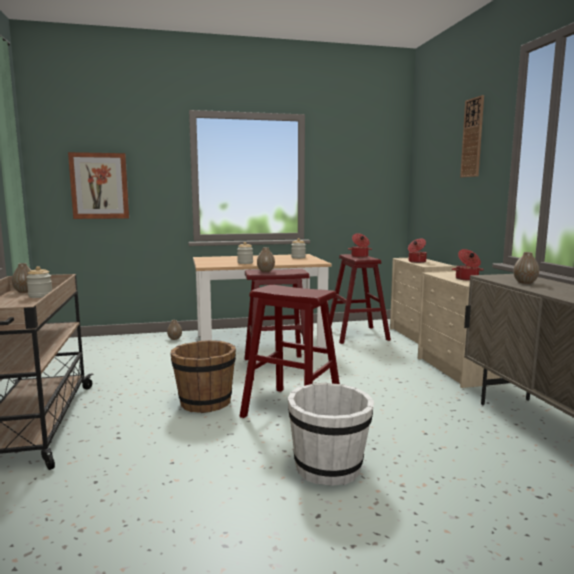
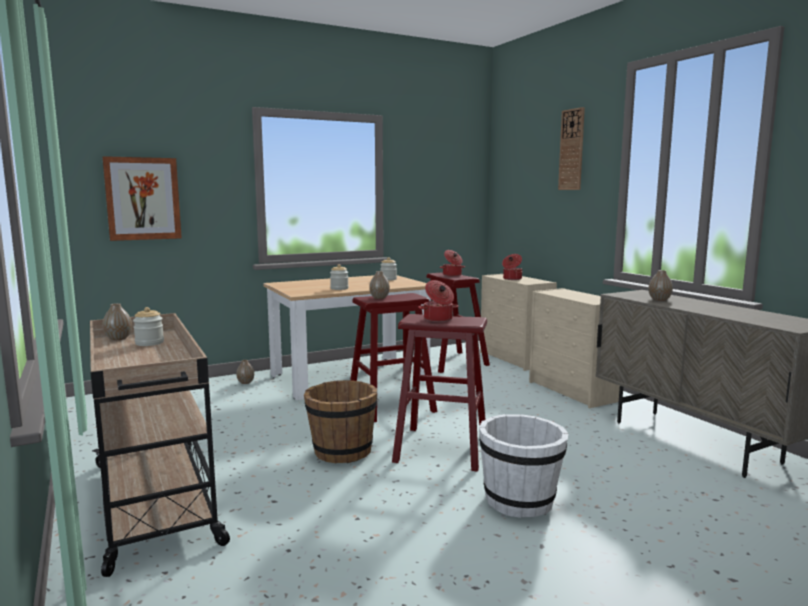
camera: 15 degrees left, 0 degrees up
cooking pot [452,249,484,281] -> cooking pot moved to [418,280,458,322]

